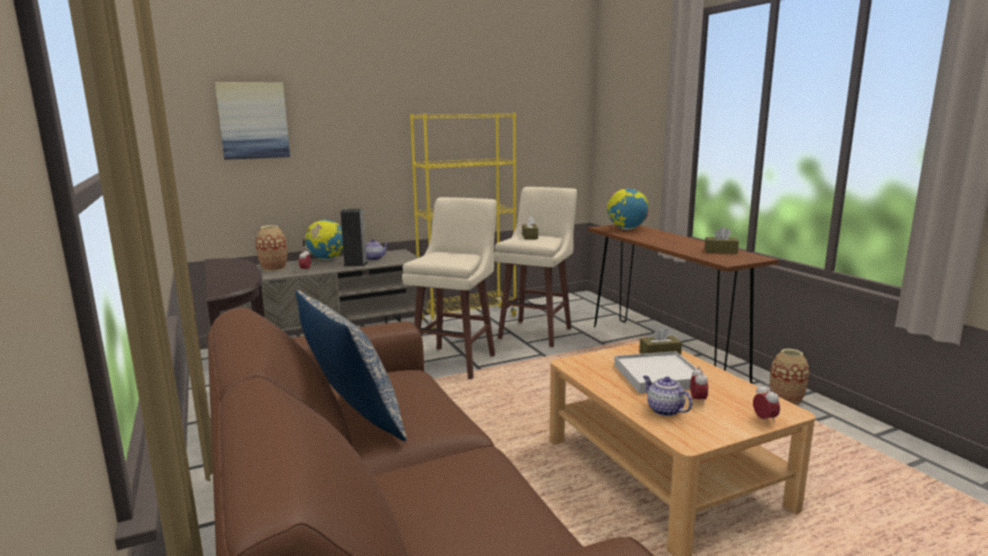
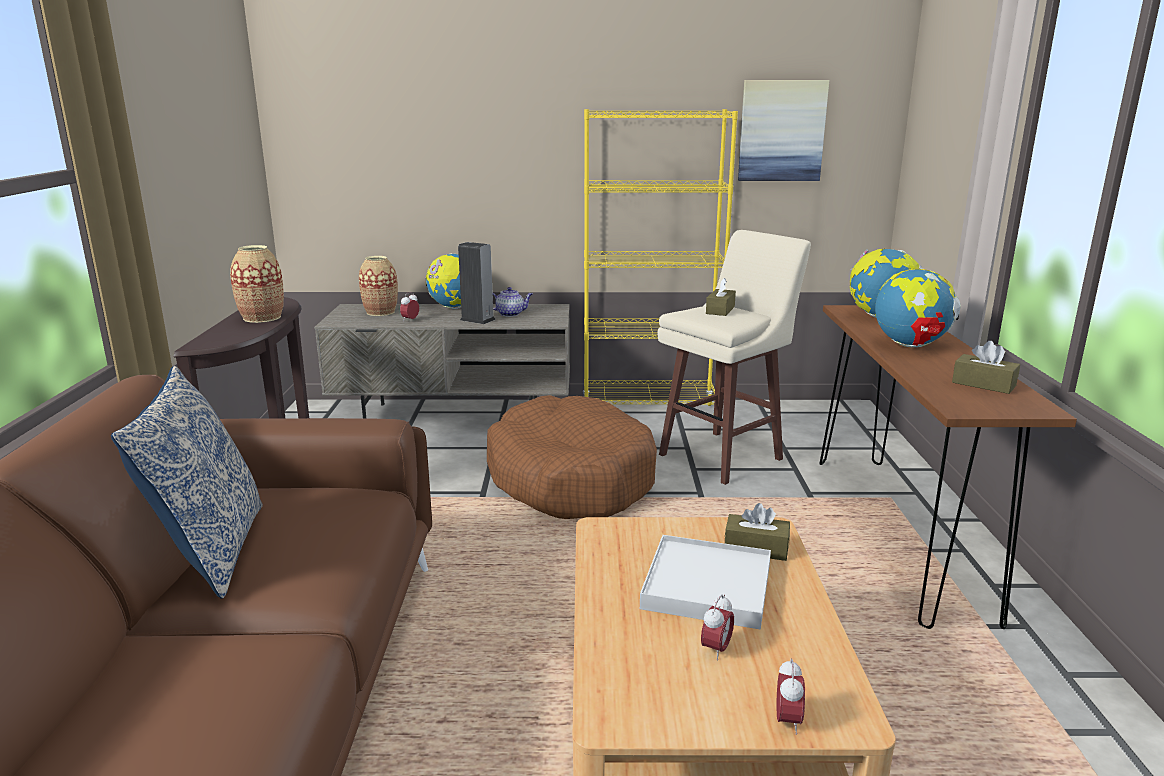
camera: 25 degrees right, 5 degrees up
picture [215,82,290,160] -> picture moved to [738,80,829,181]
beige stool [402,197,497,379] -> brown dog bed [487,395,657,519]
teapot [643,376,693,416] -> none
vase [770,349,809,405] -> vase moved to [230,245,284,323]
none -> globe [875,268,961,347]

